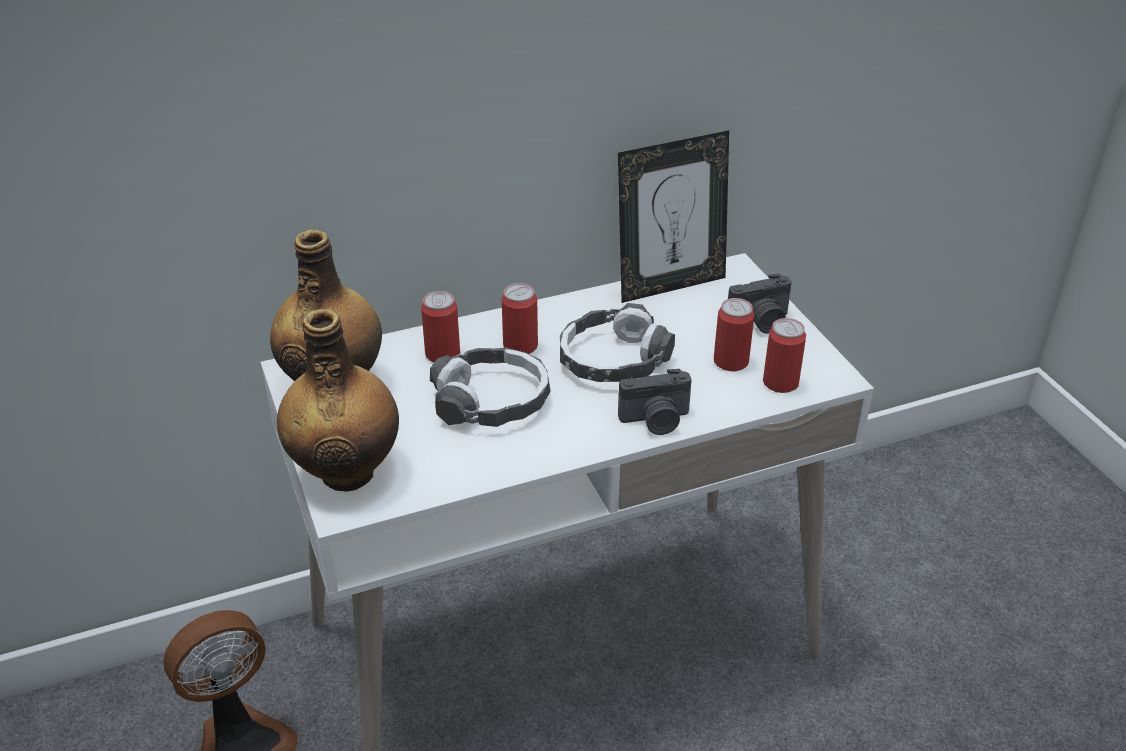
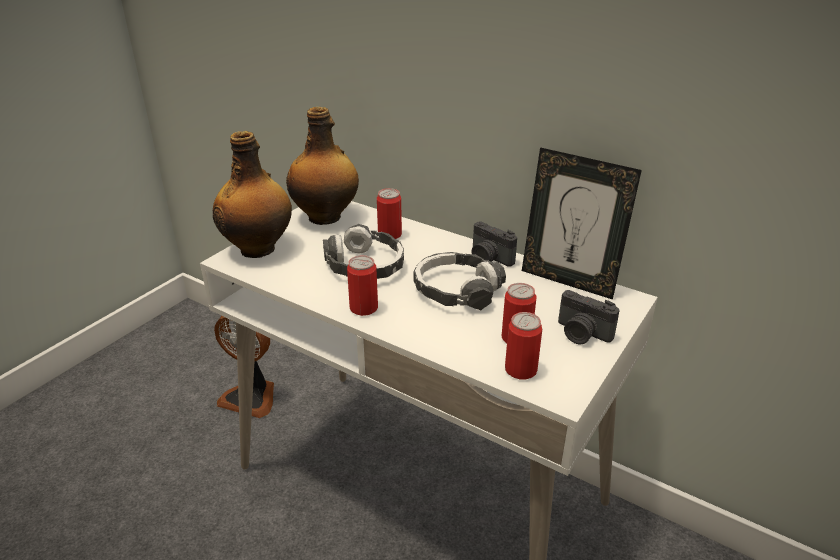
camera: 55 degrees right, 5 degrees down
can [502,283,538,354] -> can moved to [347,255,378,316]
camera [618,369,692,435] -> camera moved to [471,221,517,267]

